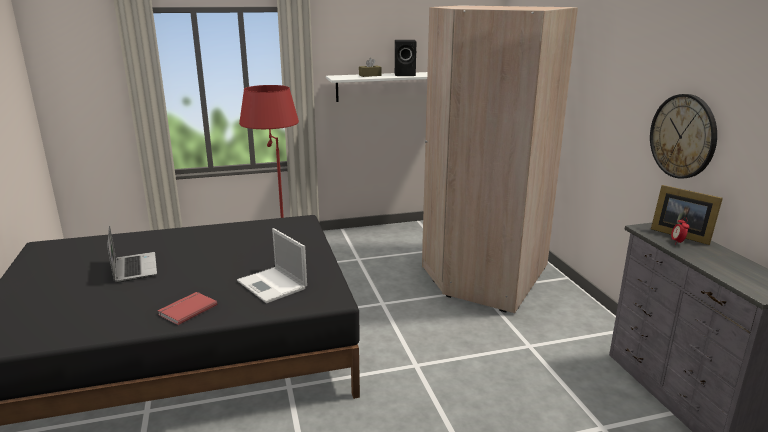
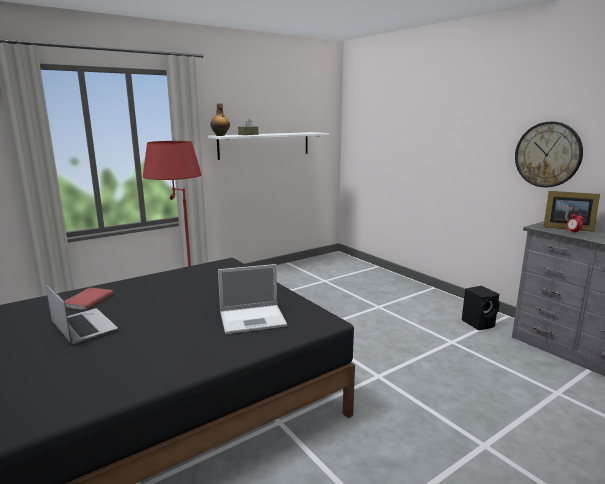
camera: 20 degrees left, 5 degrees down
red book [157,292,217,325] -> red book moved to [65,287,114,310]
laptop [237,228,307,304] -> laptop turned 45 degrees counterclockwise [218,264,287,334]
black speaker [395,40,416,76] -> black speaker moved to [462,286,500,330]
beige wardrobe [422,6,578,313] -> none
none -> bottle [210,103,230,136]

